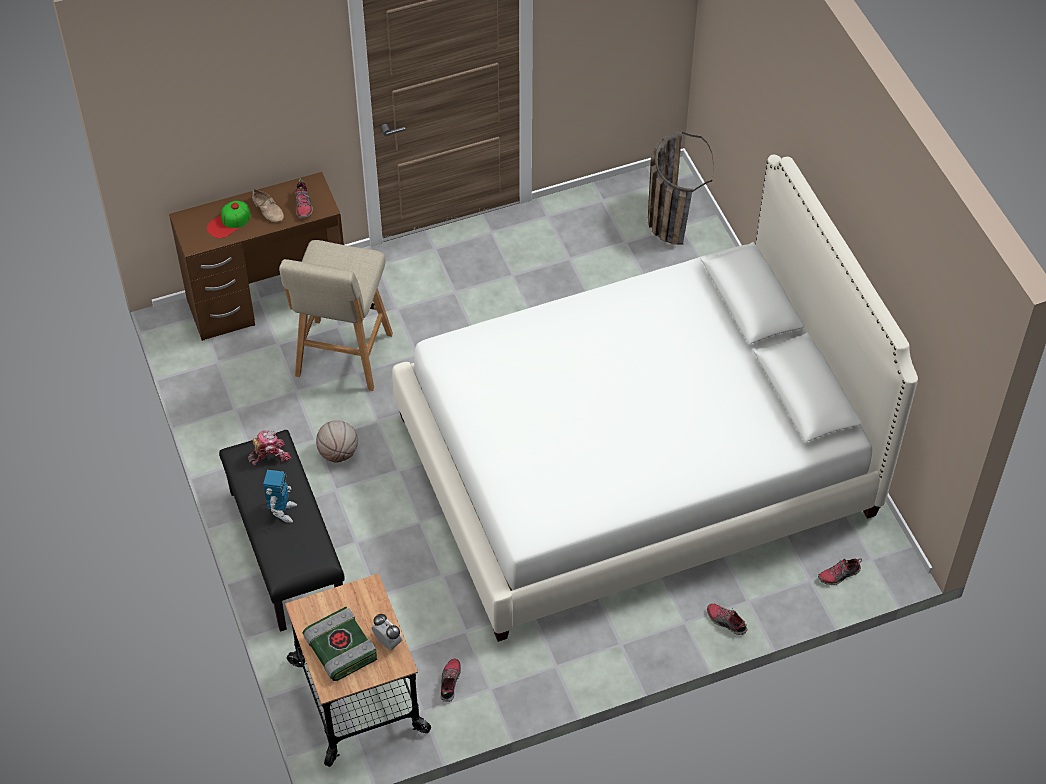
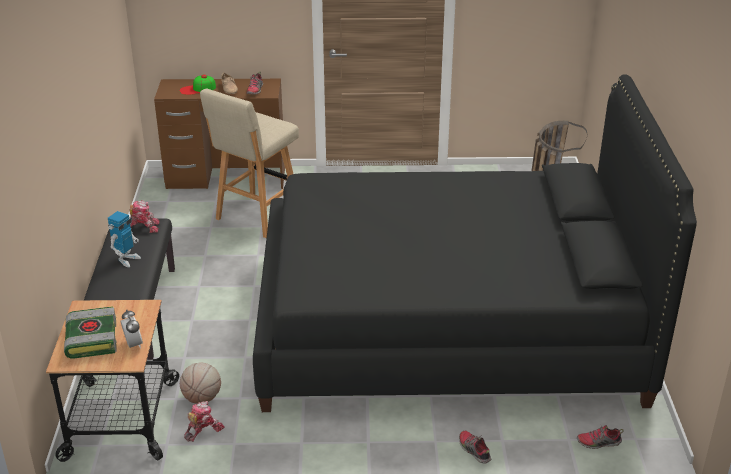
camera: 20 degrees right, 20 degrees down
basketball [316,420,358,462] -> basketball moved to [180,363,221,404]
white bed [392,155,918,642] -> black bed [253,74,697,412]
shoe [440,659,461,702] -> toy robot [184,401,225,442]

